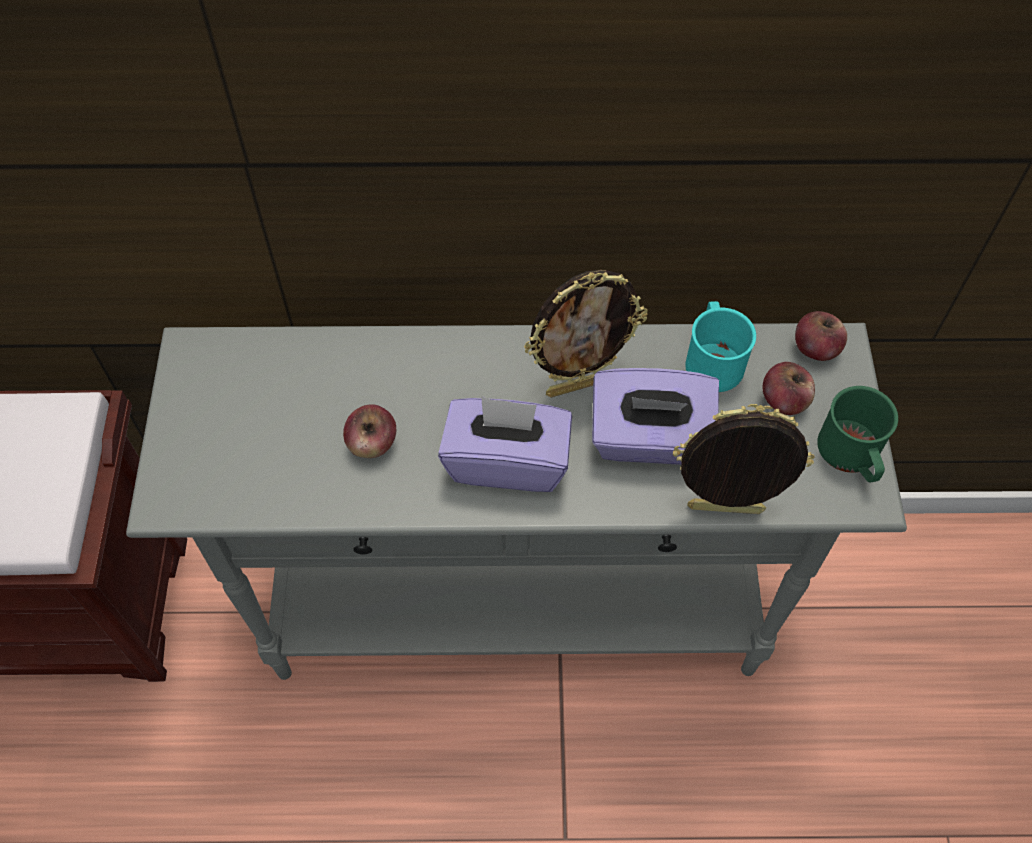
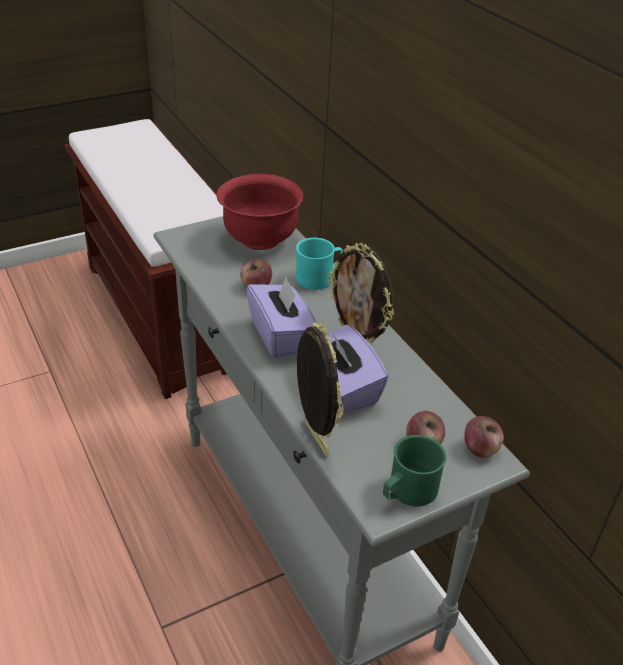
camera: 60 degrees right, 20 degrees down
turquoise mug [685,301,756,392] -> turquoise mug moved to [296,238,344,290]
none -> red bowl [216,174,303,250]

